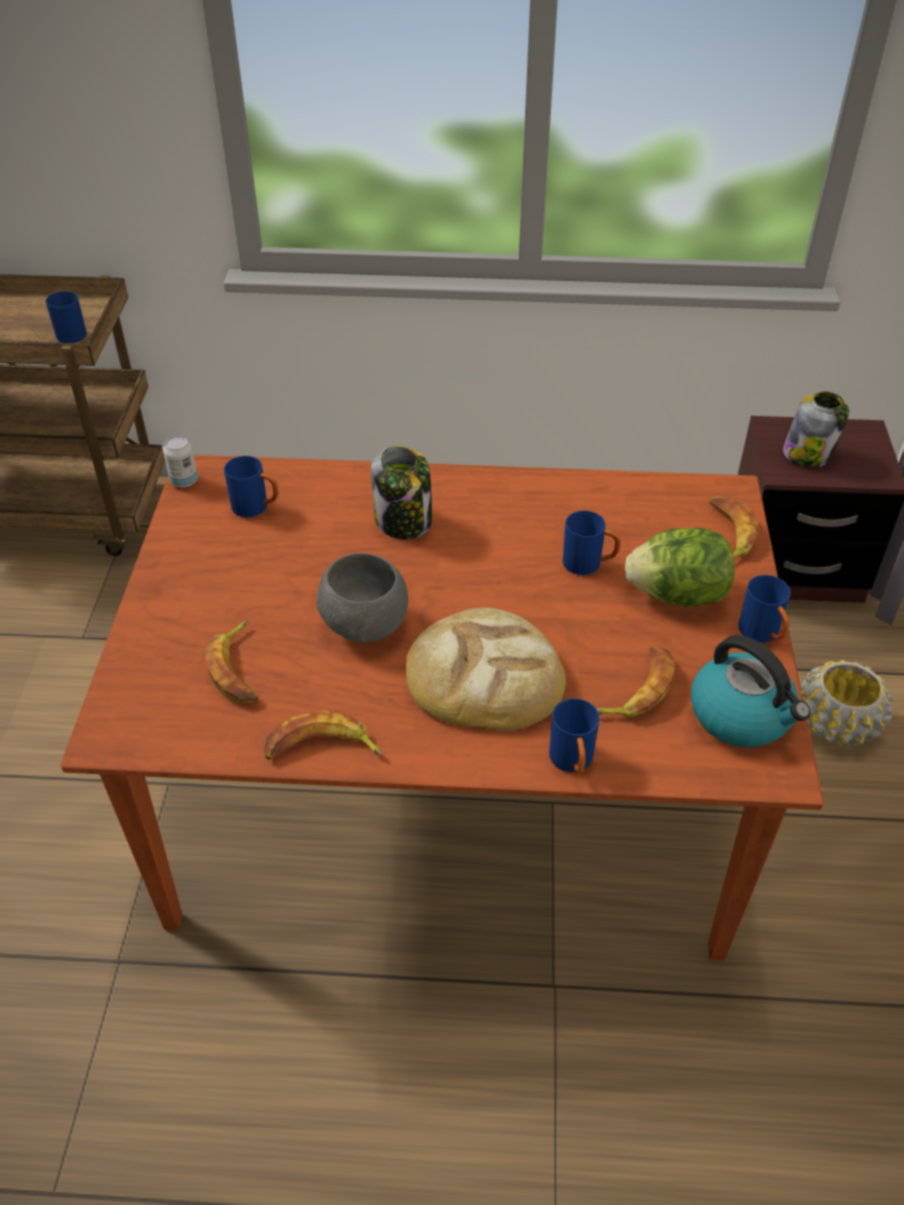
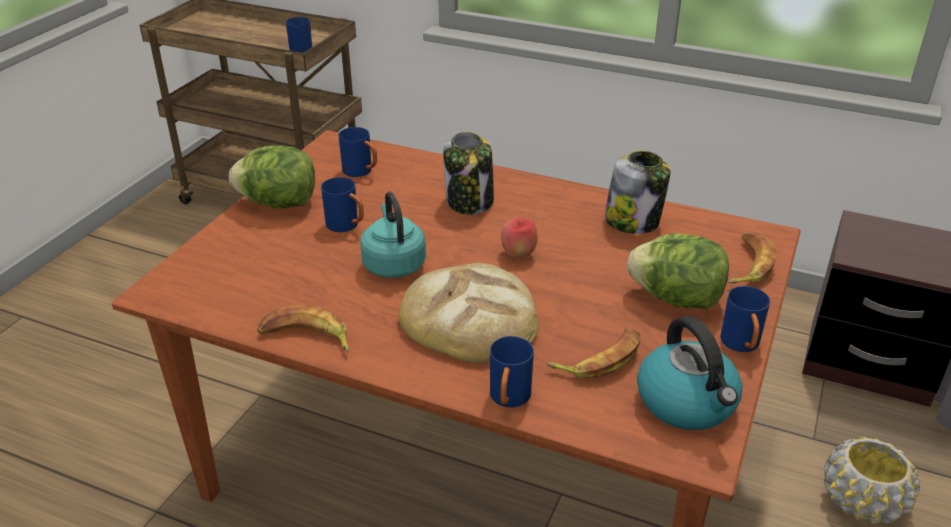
camera: 20 degrees right, 10 degrees down
can [163,436,198,488] -> none
banana [205,620,258,703] -> none
grey bowl [317,553,408,642] -> turquoise kettle [360,192,426,278]
blue mug [563,510,620,575] -> blue mug moved to [321,177,364,232]
jar [783,391,849,468] -> jar moved to [604,151,671,234]
none -> lettuce [229,146,315,209]
none -> apple [501,218,538,258]

